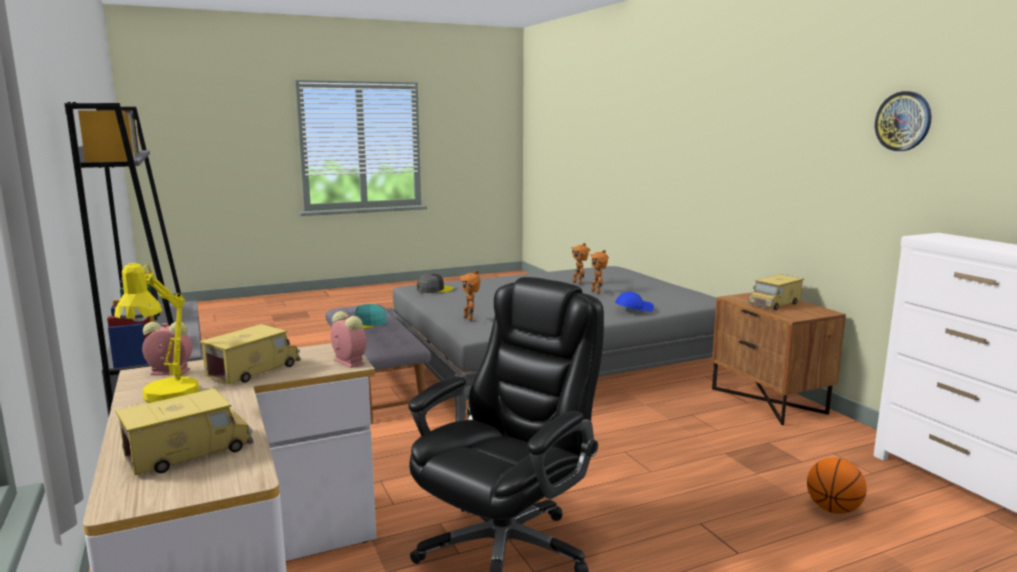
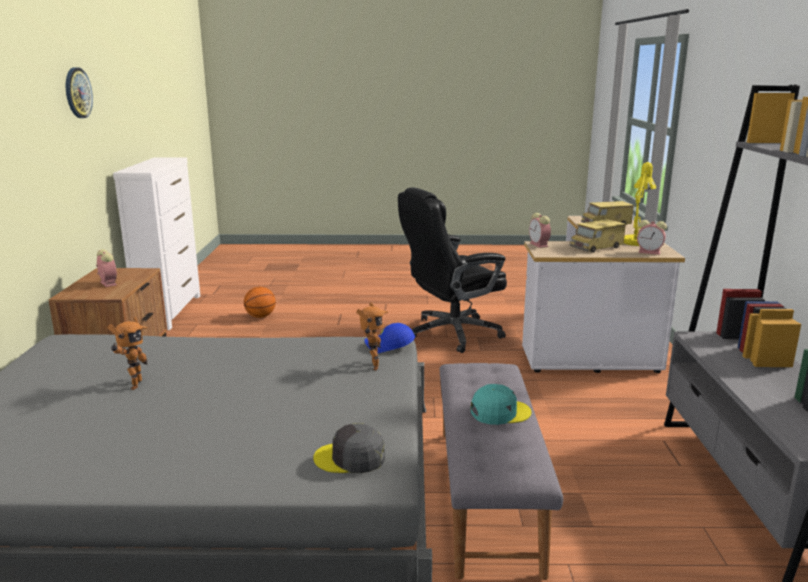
camera: 155 degrees left, 5 degrees up
toy robot [571,243,590,284] -> none
blue cap [615,292,654,312] -> blue cap moved to [364,323,415,353]
toy truck [748,274,804,310] -> alarm clock [96,249,117,287]

